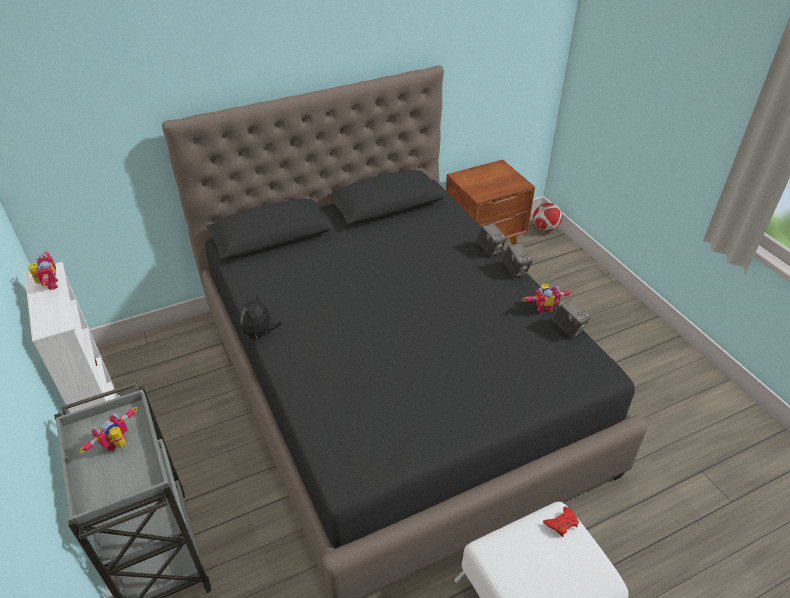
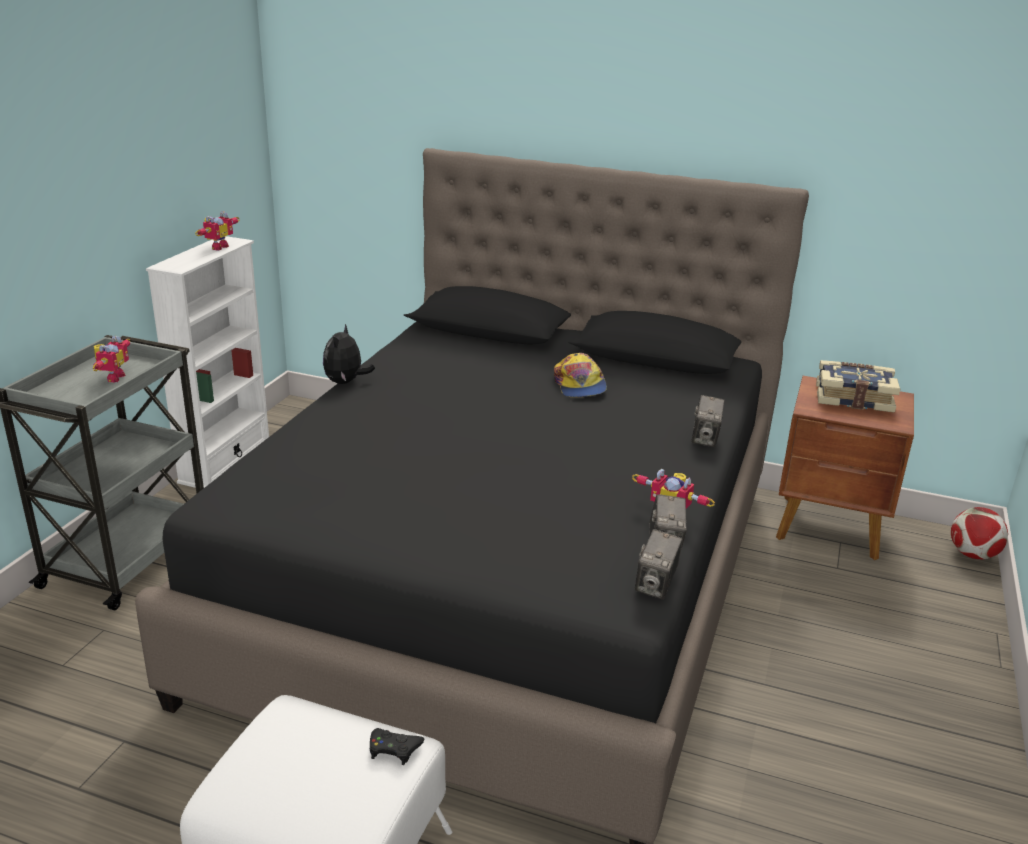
camera: 45 degrees right, 15 degrees down
toy robot [79,407,138,453] -> toy robot turned 105 degrees clockwise [93,336,130,383]
plush toy [240,293,282,340] -> plush toy turned 45 degrees counterclockwise [323,324,375,384]
camera [502,243,533,277] -> camera moved to [635,529,683,600]
red game controller [543,507,579,537] -> black game controller [370,728,424,765]
none -> cap [554,353,607,398]
none -> book [816,360,900,413]

